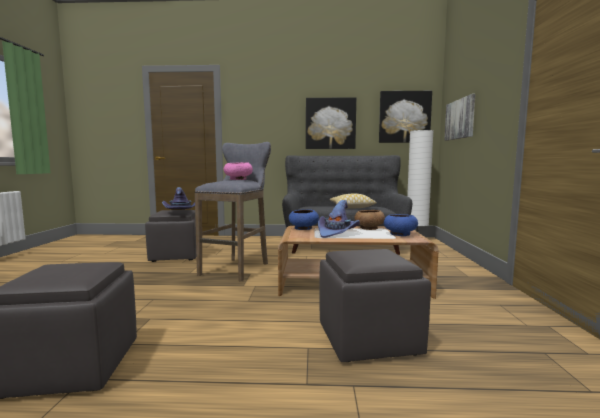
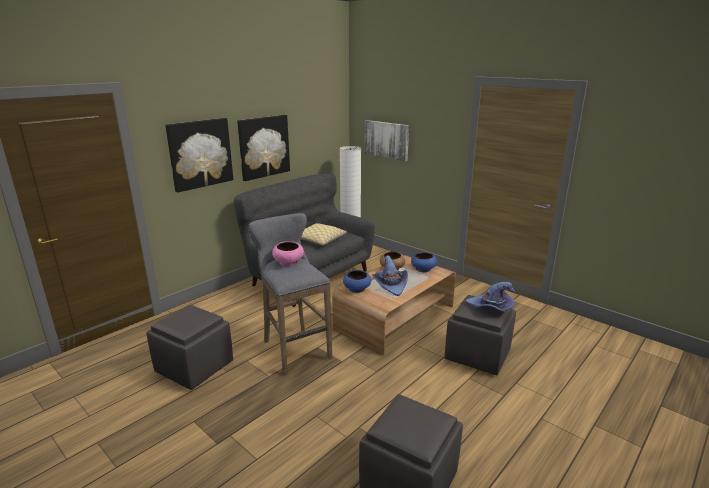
camera: 50 degrees left, 15 degrees up
purple hat [162,187,195,209] -> purple hat moved to [466,282,515,312]
picture [379,91,432,143] -> picture moved to [165,118,233,193]

